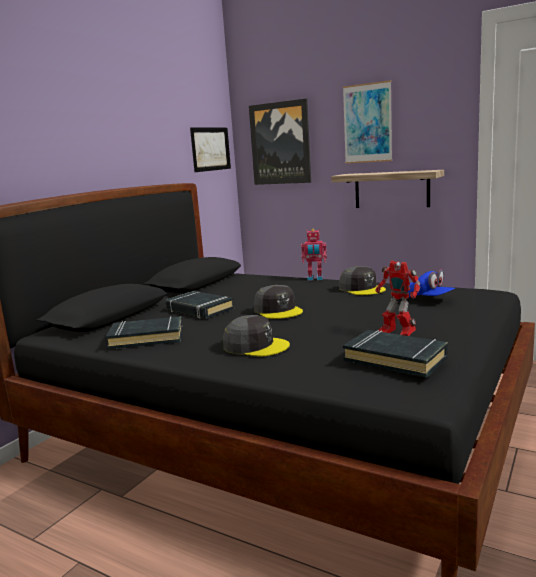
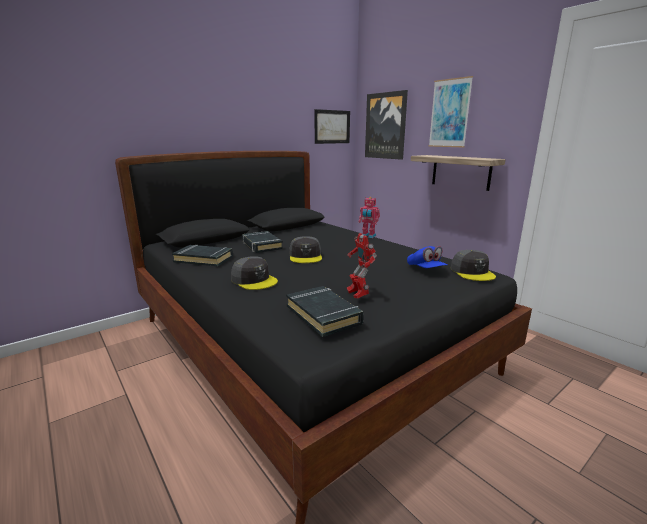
camera: 20 degrees right, 5 degrees up
grey cap [339,266,386,295] -> grey cap moved to [451,250,496,281]

